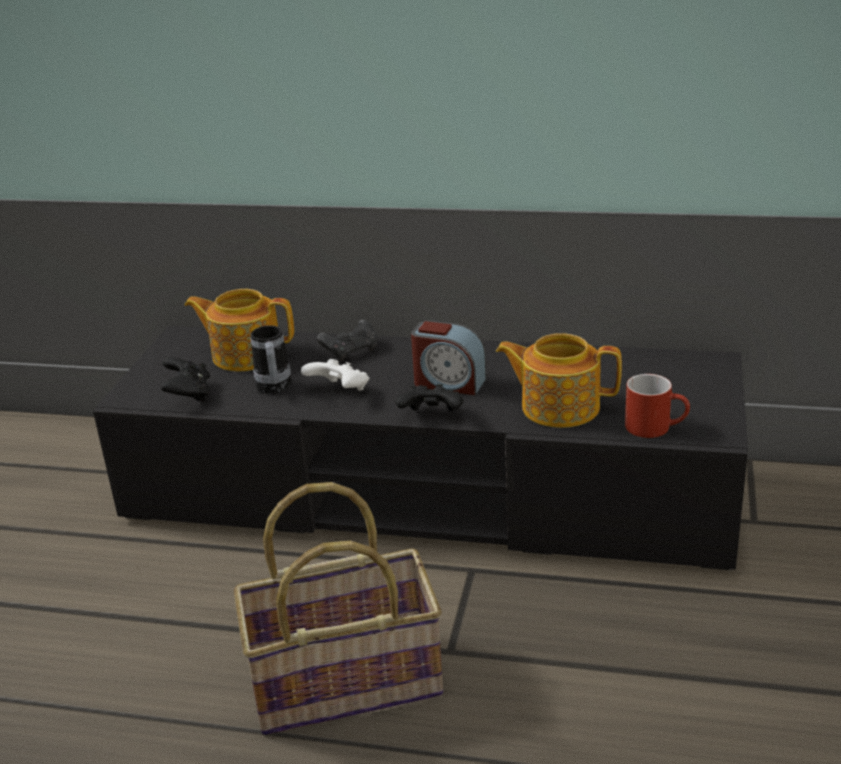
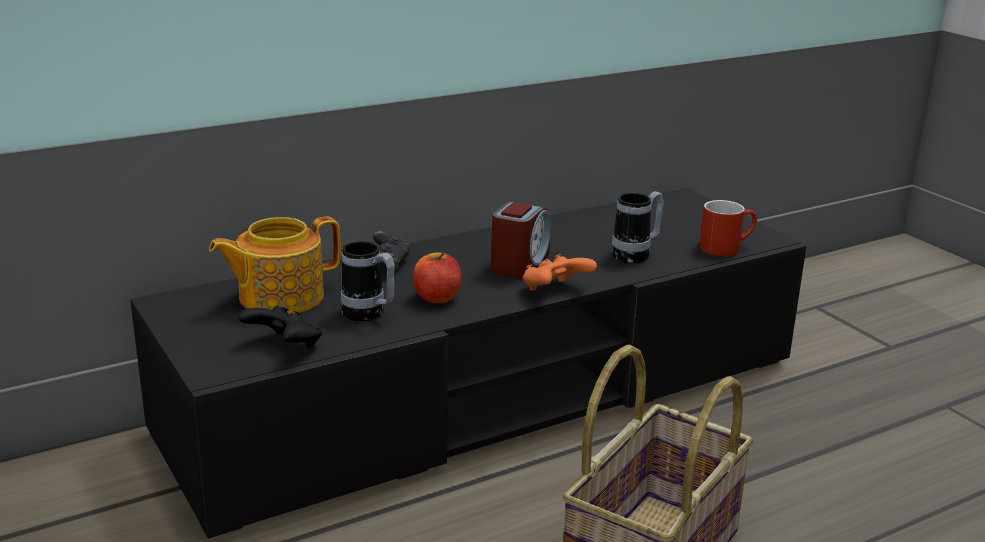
camera: 45 degrees left, 5 degrees down
white game controller [301,359,369,391] -> apple [413,252,462,304]
black game controller [395,384,463,411] -> orange game controller [522,254,597,291]
alarm clock [411,320,486,395] -> alarm clock turned 45 degrees counterclockwise [491,202,551,279]
teapot [496,333,622,428] -> mug [612,191,664,263]

